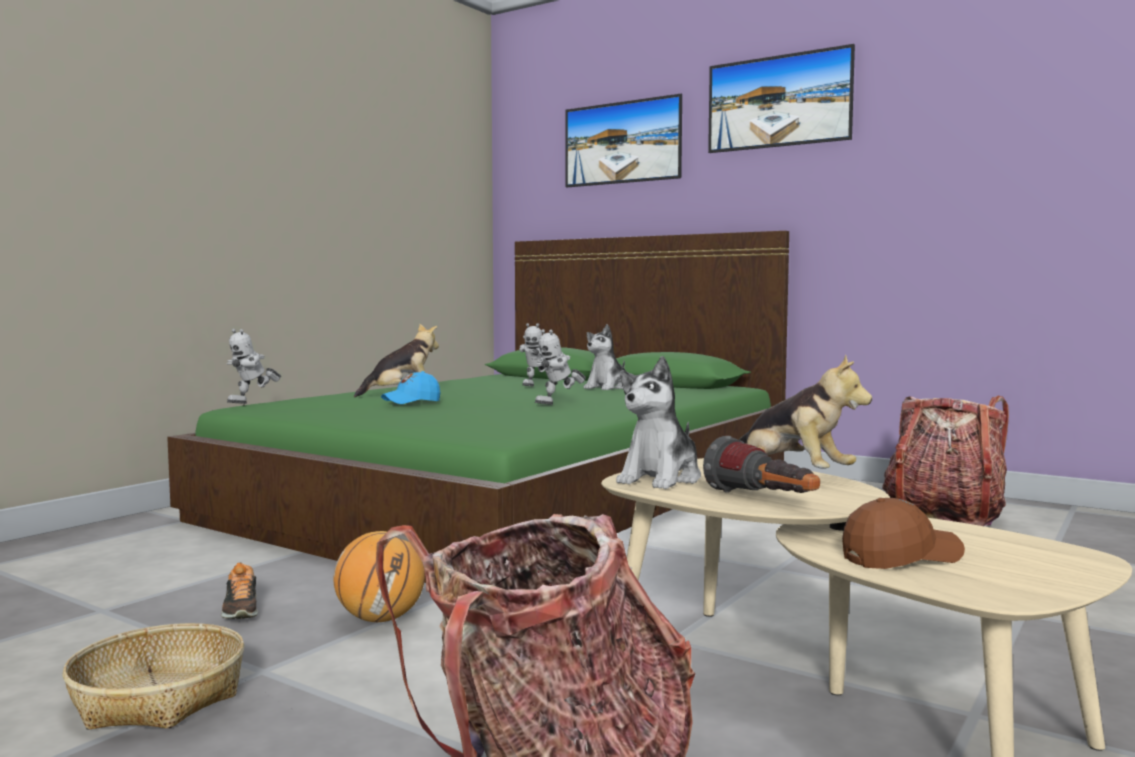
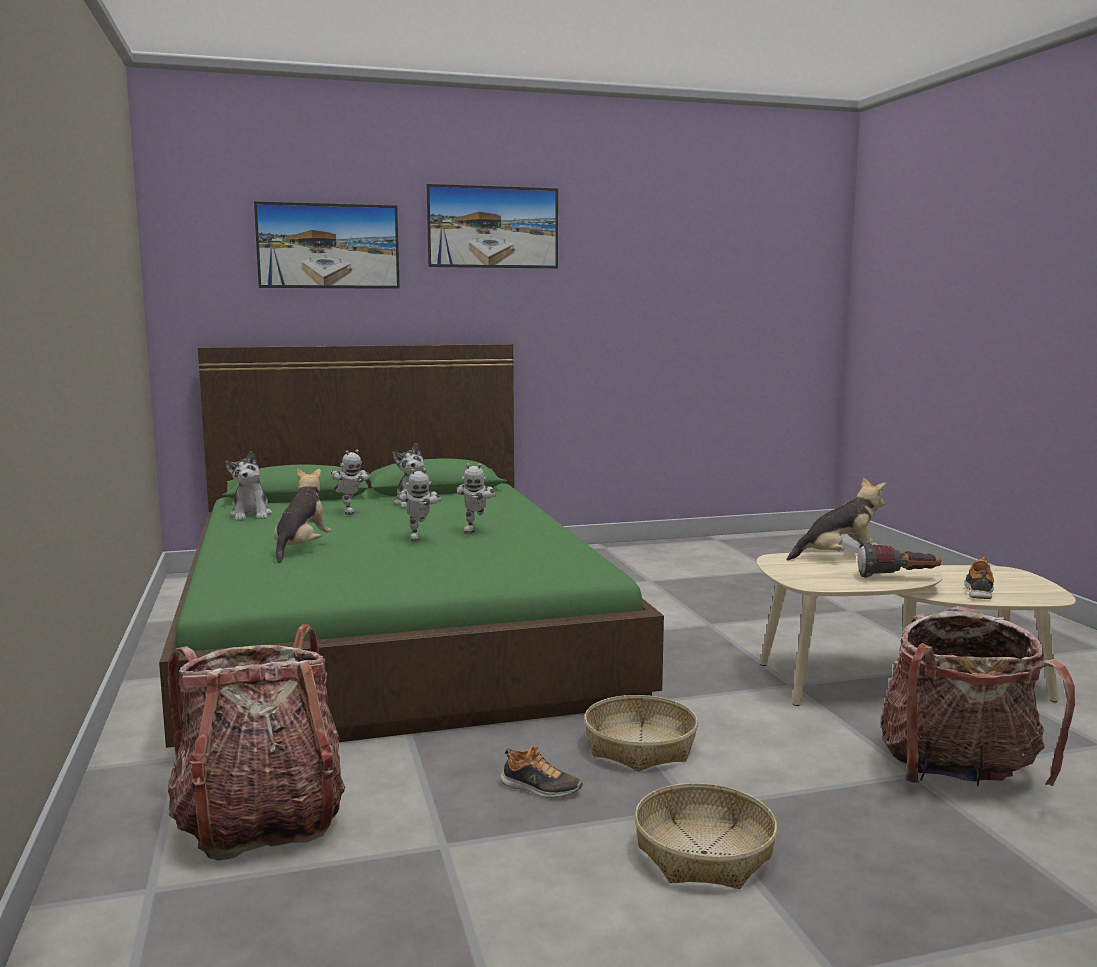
camera: 50 degrees left, 5 degrees up
toy robot [227,329,281,404] -> toy robot moved to [398,468,441,542]
basketball [333,531,425,622] -> basket [584,695,698,771]
blue cap [381,371,440,404] -> none
plush toy [616,356,701,489] -> plush toy moved to [225,451,272,521]
brown cap [842,498,965,569] -> shoe [964,557,994,599]
backpack [882,396,1009,526] -> backpack moved to [168,624,346,861]

